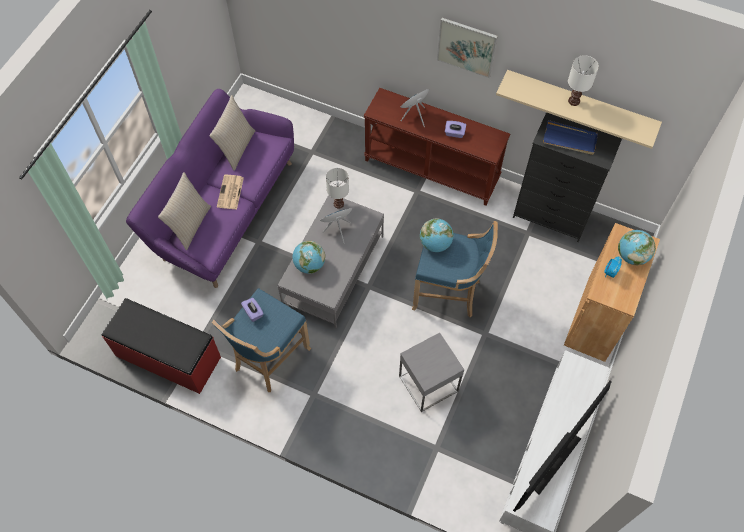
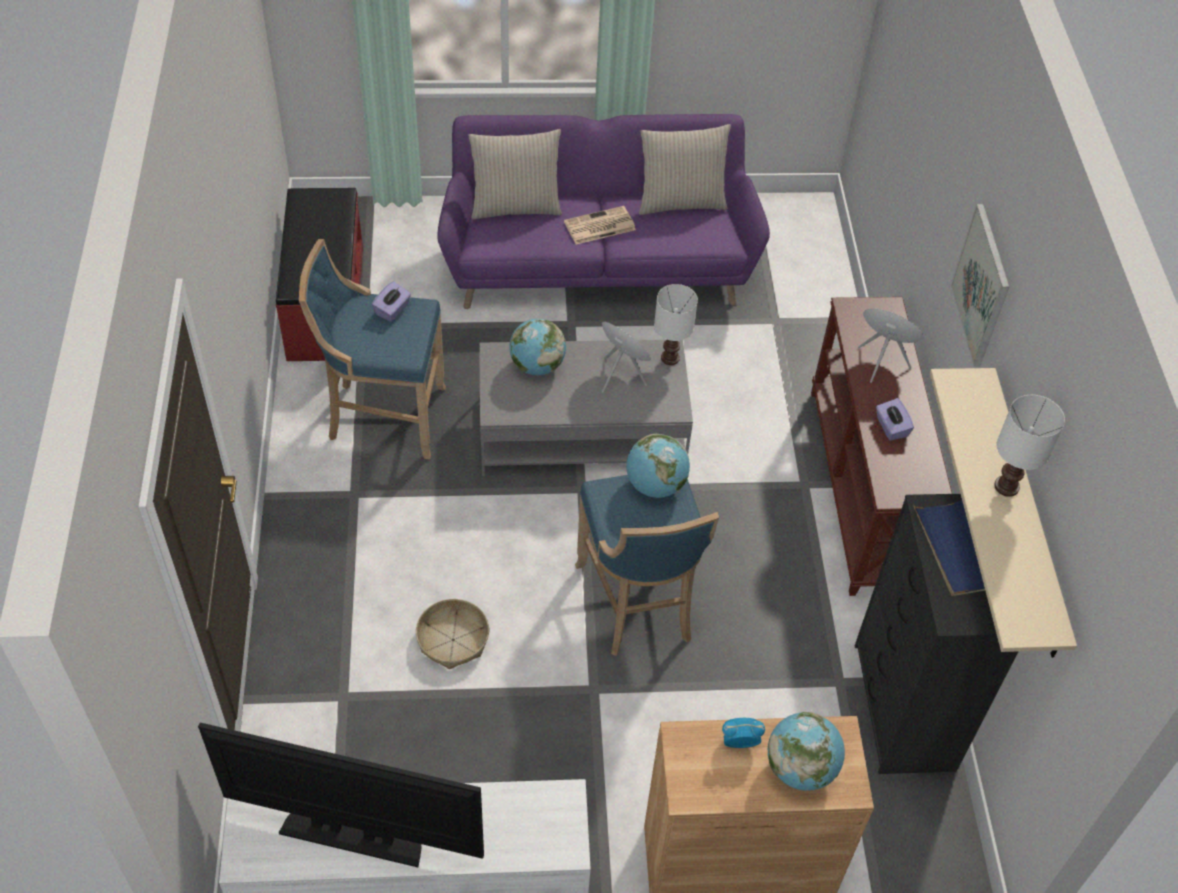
camera: 60 degrees right, 10 degrees down
grey side table [399,333,464,412] -> basket [416,599,489,669]

